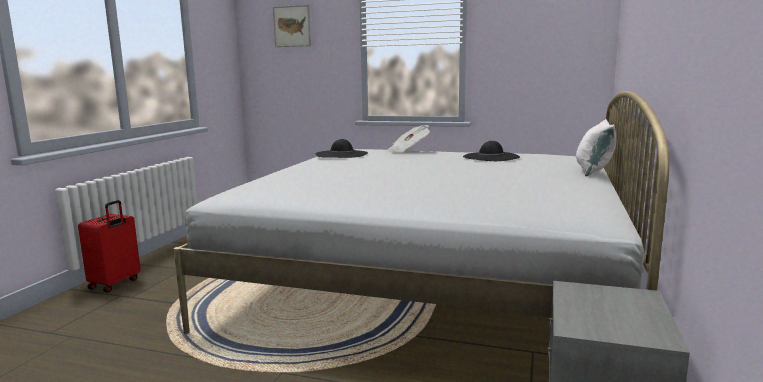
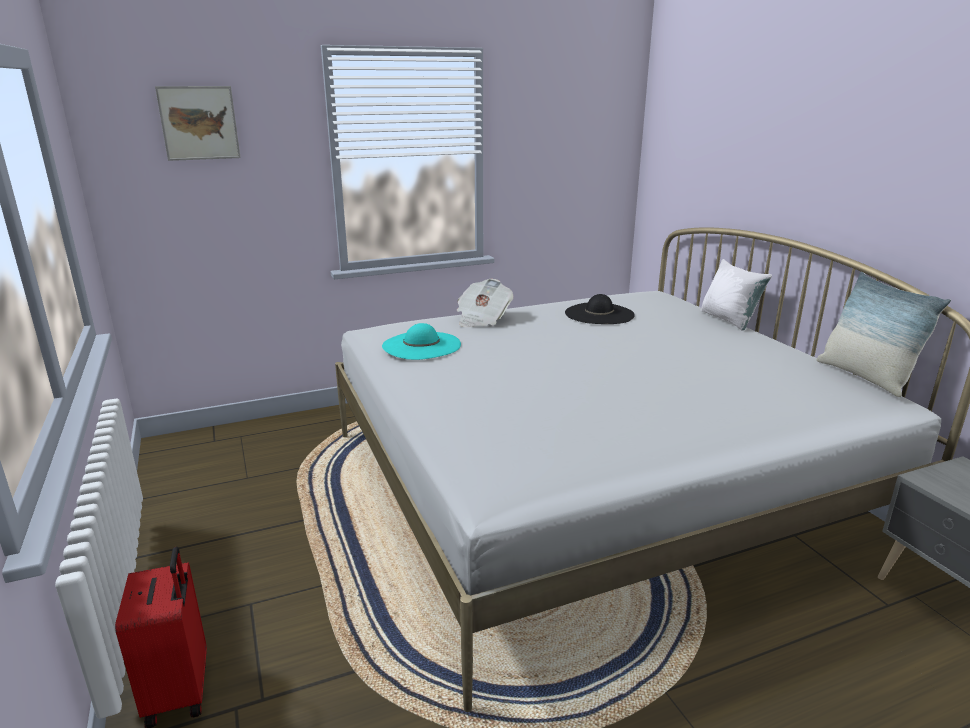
camera: 40 degrees left, 10 degrees up
black hat [316,139,368,158] -> turquoise hat [382,323,461,360]
none -> pillow [816,272,951,397]

